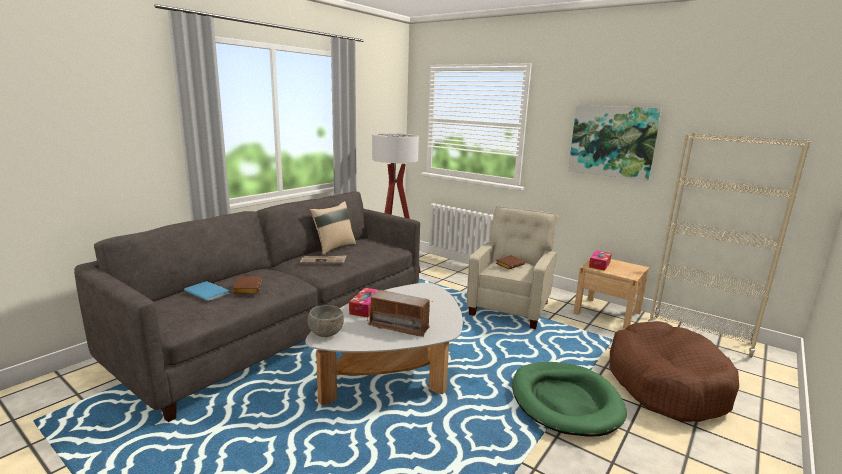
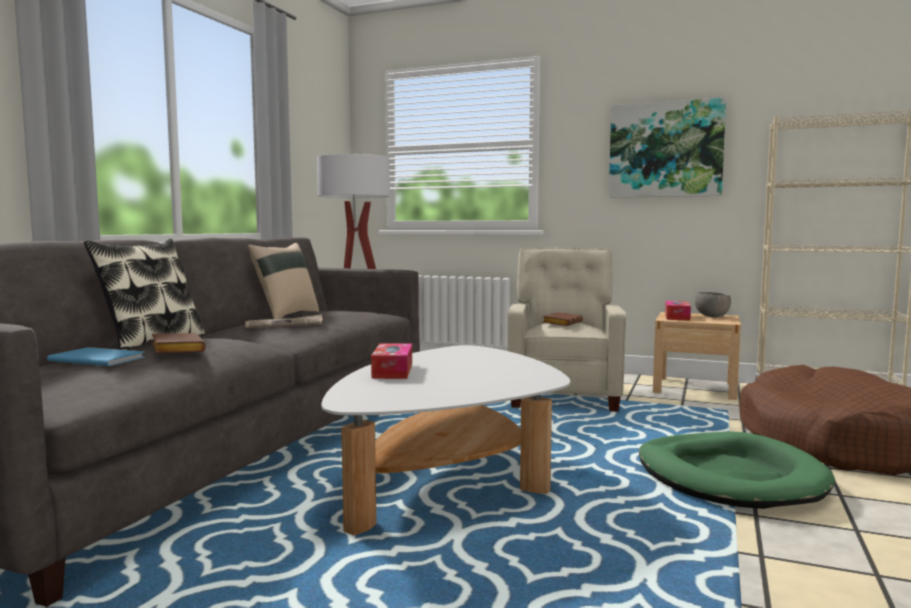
camera: 15 degrees left, 10 degrees down
grey bowl [307,305,344,337] -> grey bowl moved to [695,292,731,317]
radio [367,290,430,337] -> none
none -> pillow [84,239,205,350]

